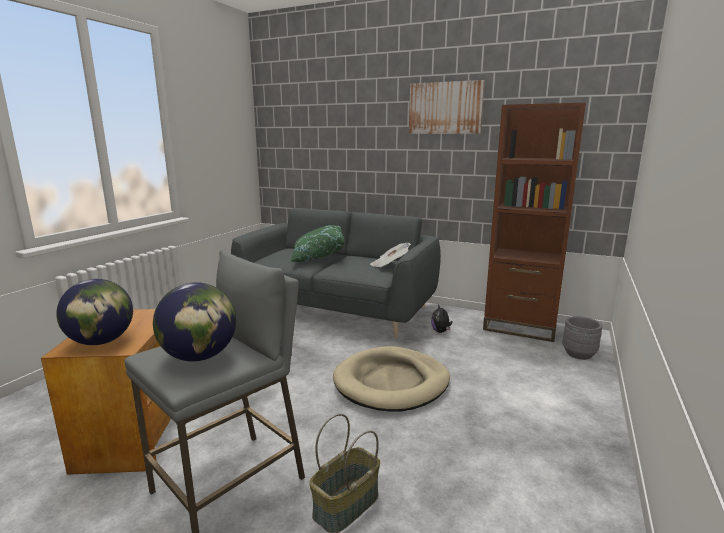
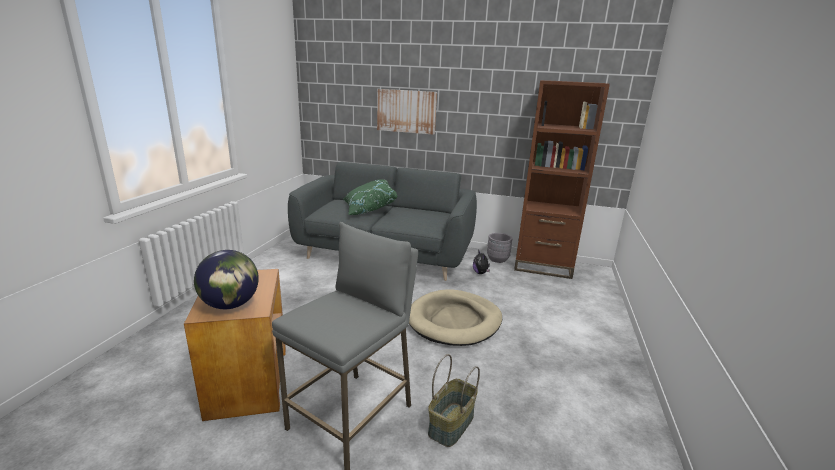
camera: 10 degrees left, 5 degrees up
globe [153,282,236,362] -> none
newspaper [370,243,411,268] -> none
picture [409,80,485,134] -> picture moved to [377,89,437,135]
grey planter [562,316,602,360] -> grey planter moved to [487,233,513,263]

